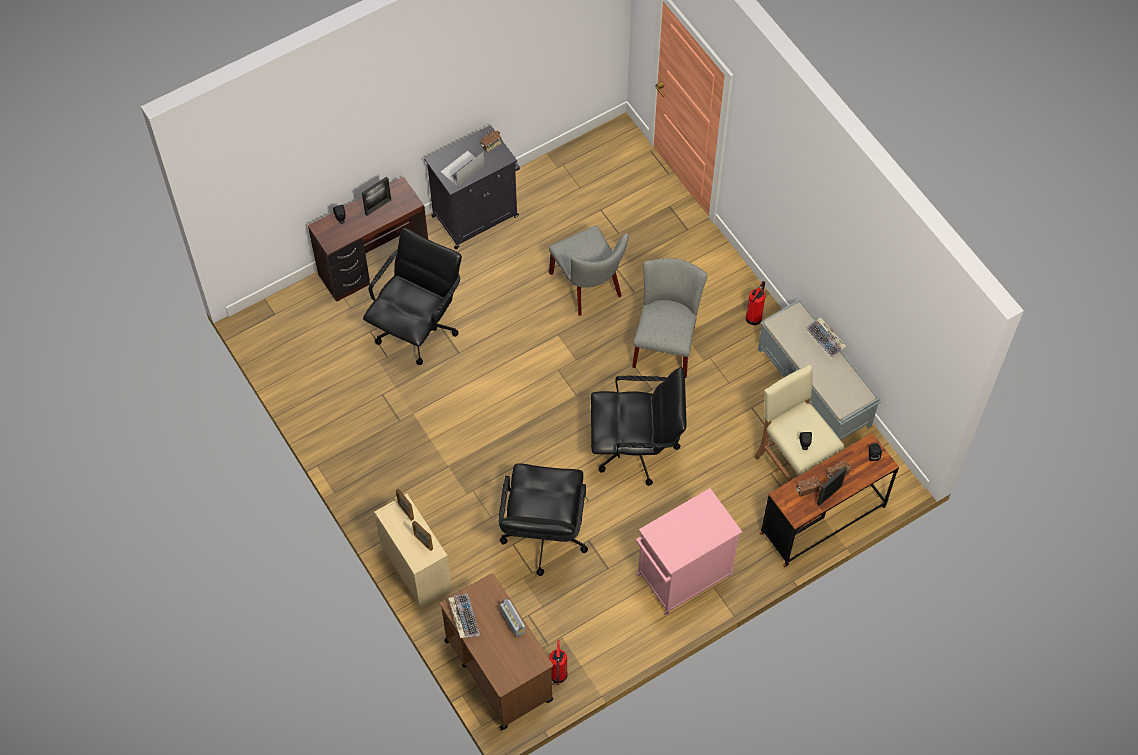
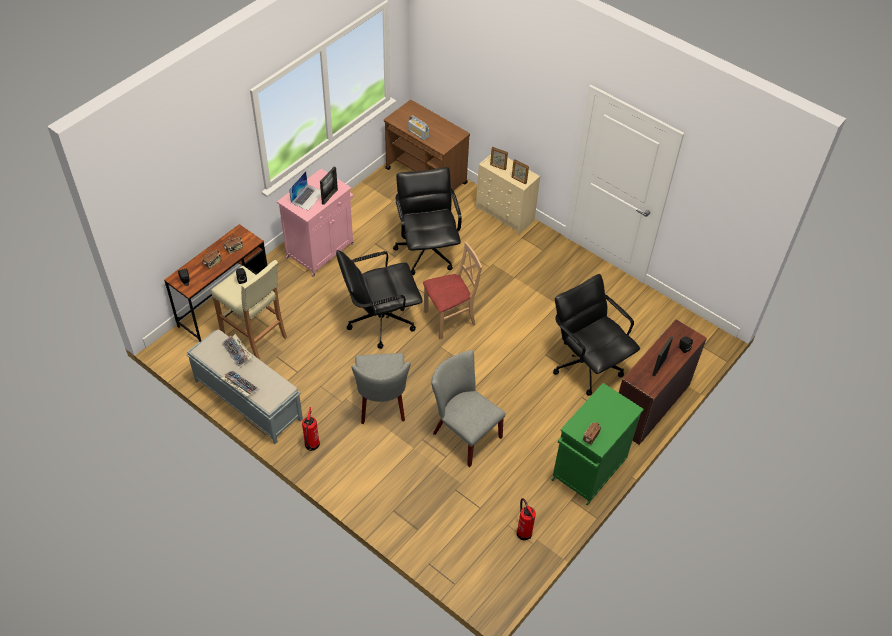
camera: 160 degrees right, 10 degrees down
black office chair [363,228,462,365] -> black office chair turned 135 degrees clockwise [553,274,640,396]
black cabinet [424,125,520,249] -> green cabinet [552,383,644,506]
laptop [441,151,485,187] -> laptop moved to [289,171,321,210]
keyboard [448,594,480,638] -> keyboard moved to [222,334,252,368]
fire extinguisher [549,640,568,685] -> fire extinguisher moved to [517,498,536,540]
picture frame [817,466,847,506] -> picture frame moved to [320,167,338,205]
none -> beige chair [423,242,482,339]

